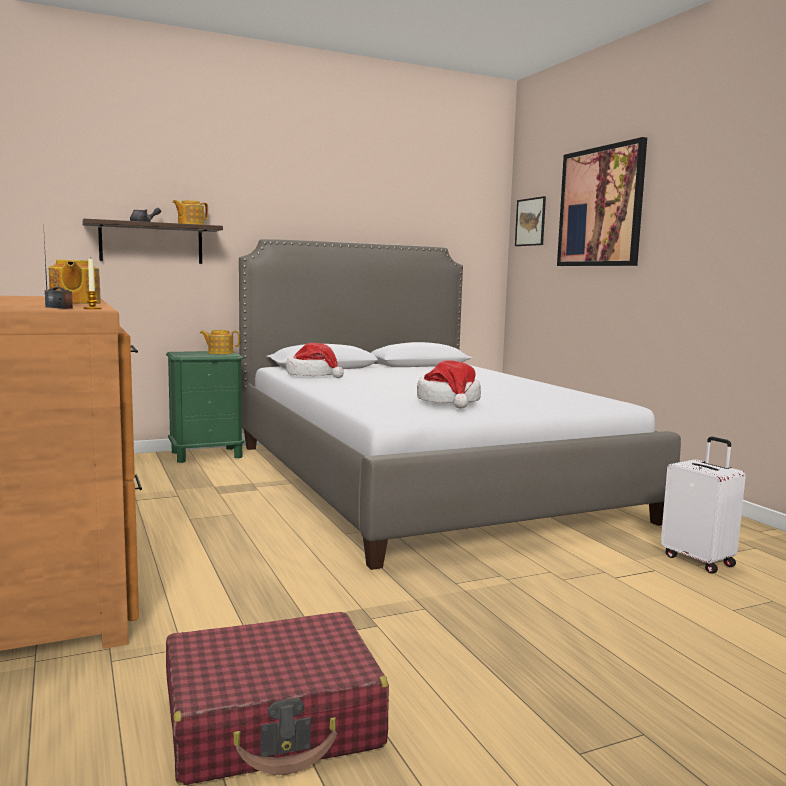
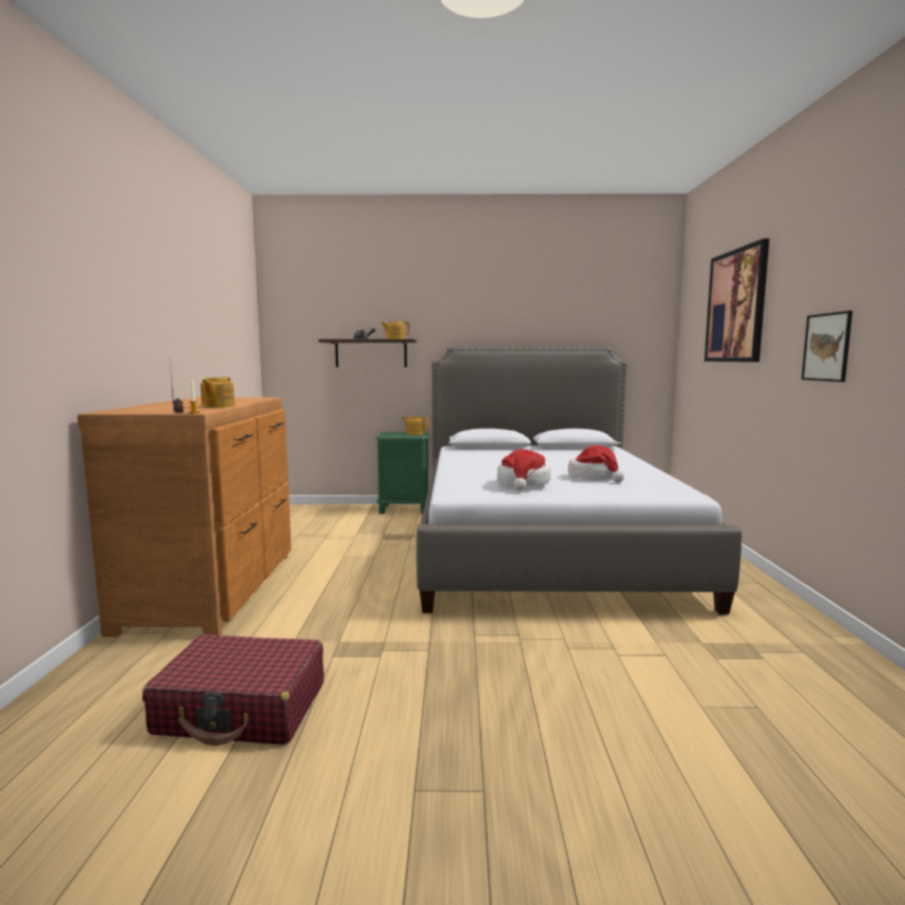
camera: 25 degrees right, 0 degrees up
hat [286,343,344,378] -> hat moved to [568,445,624,482]
picture [515,196,546,246] -> picture moved to [801,311,853,382]
white suitcase [661,437,746,573] -> none

